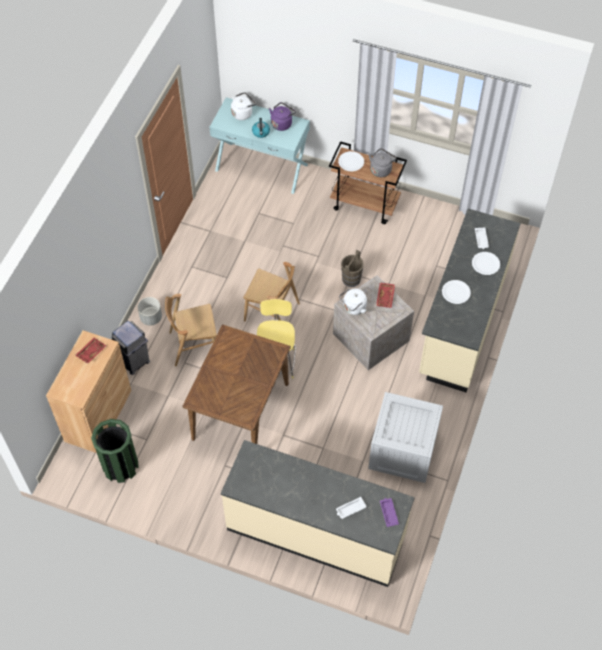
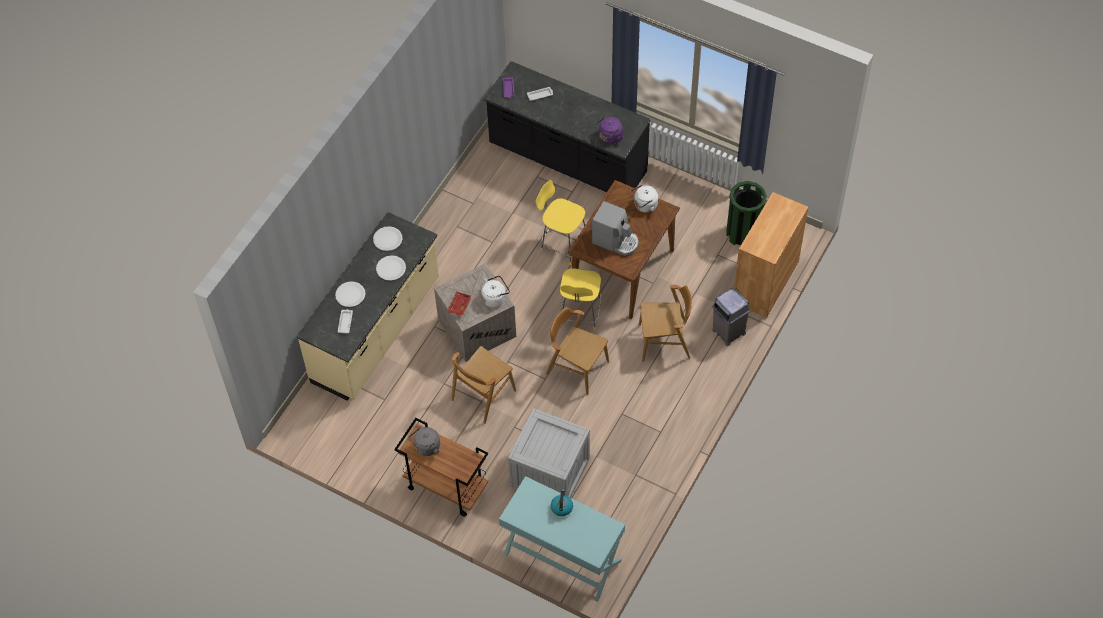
camera: 170 degrees left, 0 degrees up
red tray [75,338,106,364] -> none
grey planter [137,297,162,326] -> none
beige counter [221,440,415,587] -> black counter [484,61,651,192]
white kettle [231,92,256,120] -> white kettle moved to [630,185,658,213]
purple kettle [269,102,296,131] -> purple kettle moved to [595,117,623,144]
white plate [338,151,364,171] -> white plate moved to [373,226,403,251]
brown bucket [341,250,364,287] -> brown chair [451,346,516,424]
crate [368,392,443,483] -> crate moved to [508,408,590,498]
none -> yellow stool [536,180,585,265]
none -> coffee machine [592,201,639,256]

